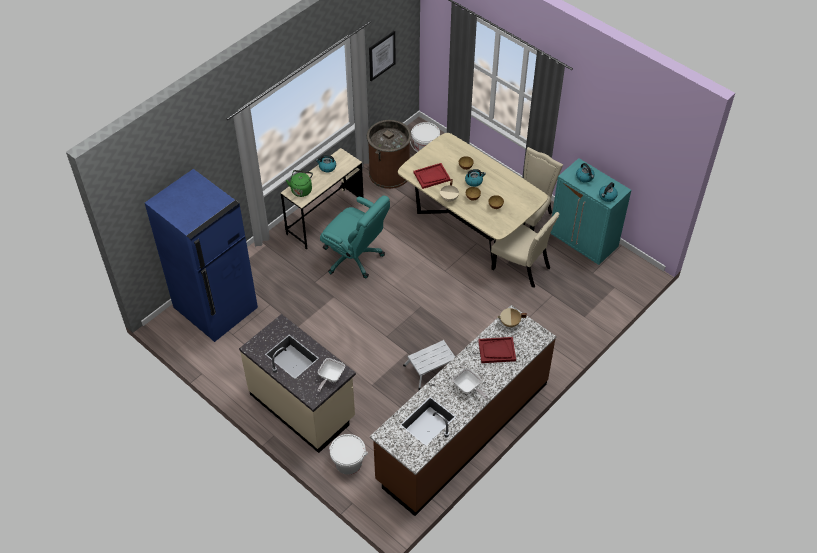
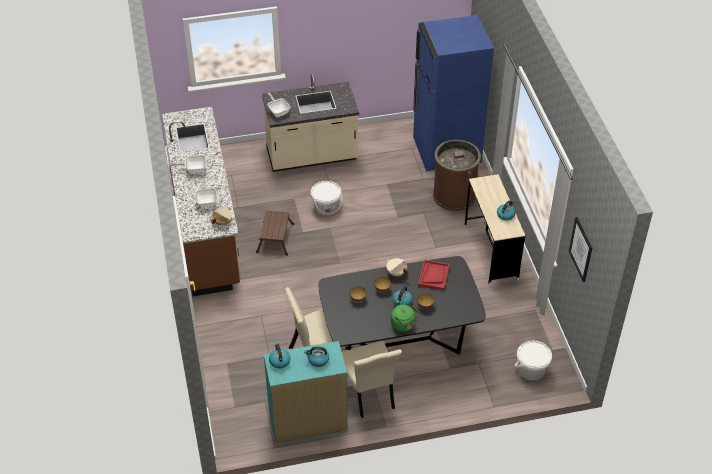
camera: 125 degrees right, 5 degrees down
green kettle [286,170,313,197] -> green kettle moved to [391,304,420,332]
turquoise office chair [320,196,390,278] -> none
white bucket [329,434,368,475] -> white bucket moved to [311,181,342,216]
brown trash can [367,120,411,189] -> brown trash can moved to [433,139,481,211]
beige dining table [398,133,548,261] -> black dining table [318,256,486,355]
white step ladder [403,340,455,390] -> brown step ladder [256,211,294,256]
red tray [478,337,516,363] -> frying pan [195,178,217,208]

